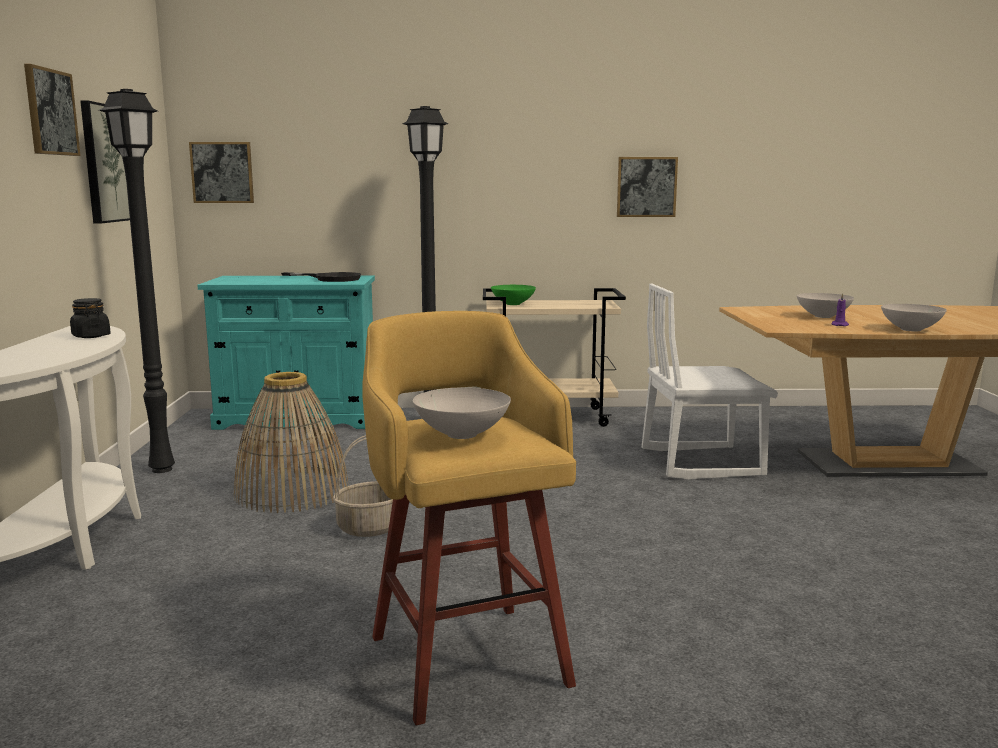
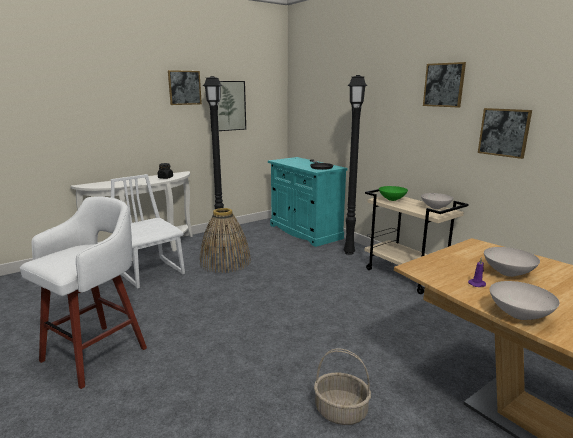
camera: 55 degrees right, 5 degrees up
picture [189,142,254,203] -> picture moved to [423,62,466,107]
basket [333,435,393,537] -> basket moved to [314,349,371,425]
yellow stool [362,311,576,725] -> white stool [20,196,147,389]
white bowl [413,388,511,439] -> white bowl moved to [421,193,453,209]
white chair [642,284,778,479] -> white chair moved to [111,174,185,289]

